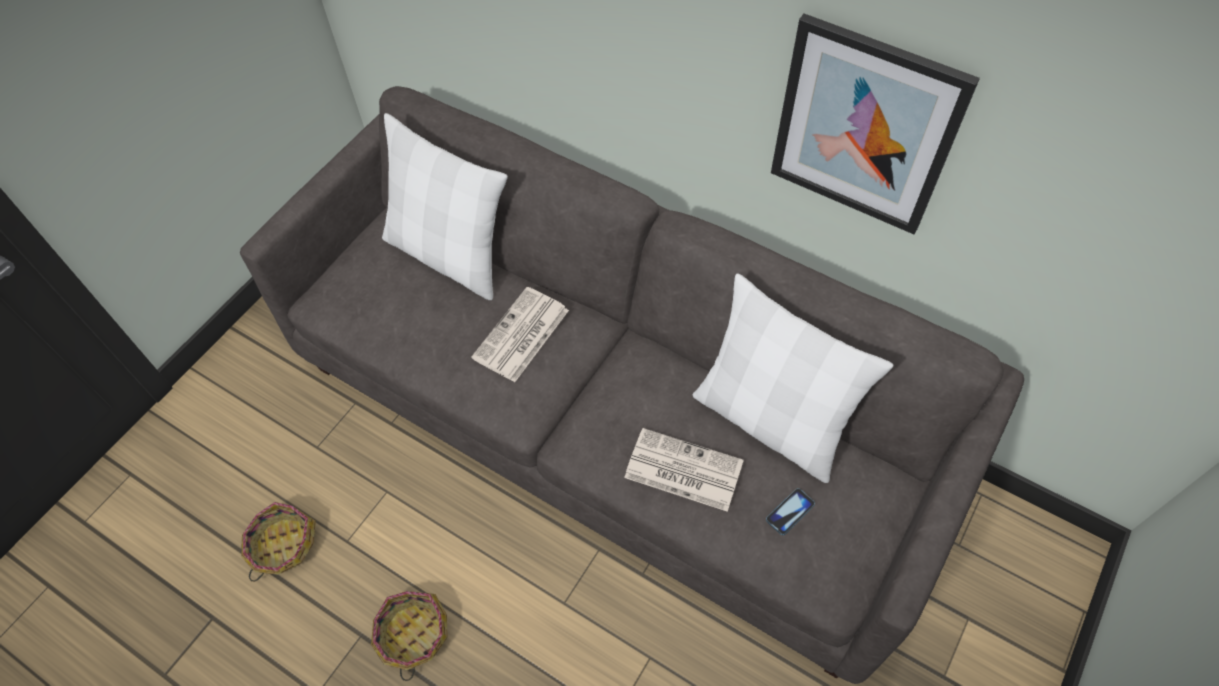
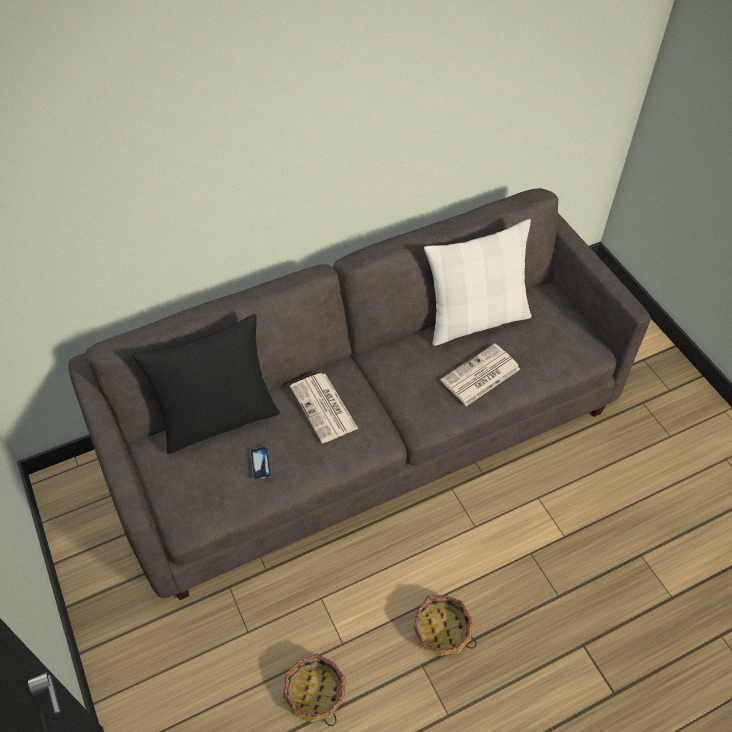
camera: 60 degrees left, 5 degrees down
white pillow [382,113,508,300] -> black pillow [132,314,280,454]
phone [766,488,815,535] -> phone moved to [250,447,271,480]
picture [771,14,980,234] -> none

